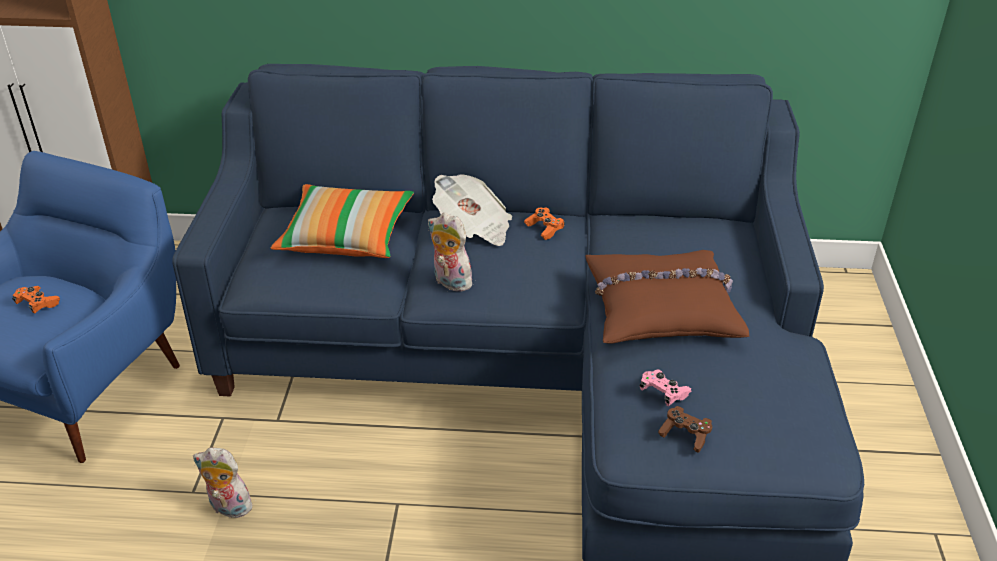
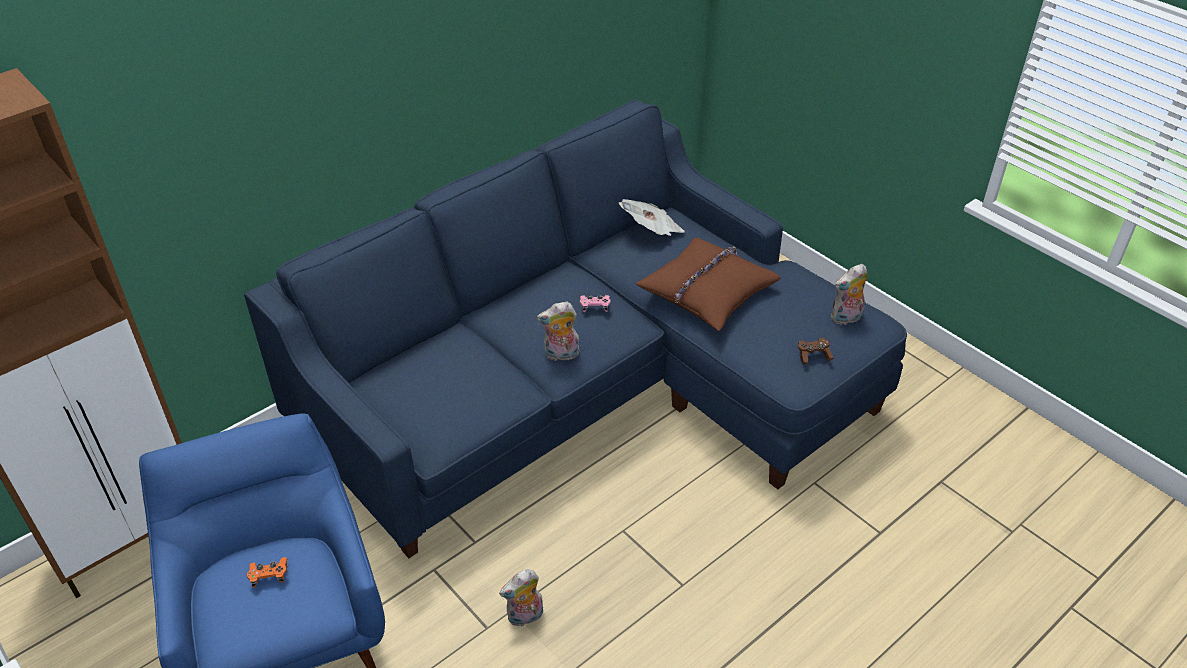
camera: 45 degrees left, 5 degrees up
pillow [271,184,414,258] -> none
newspaper [432,174,512,246] -> newspaper moved to [619,199,685,236]
orange game controller [524,207,565,240] -> none
pink game controller [640,369,692,406] -> pink game controller moved to [580,295,611,312]
none -> plush toy [831,264,867,325]

